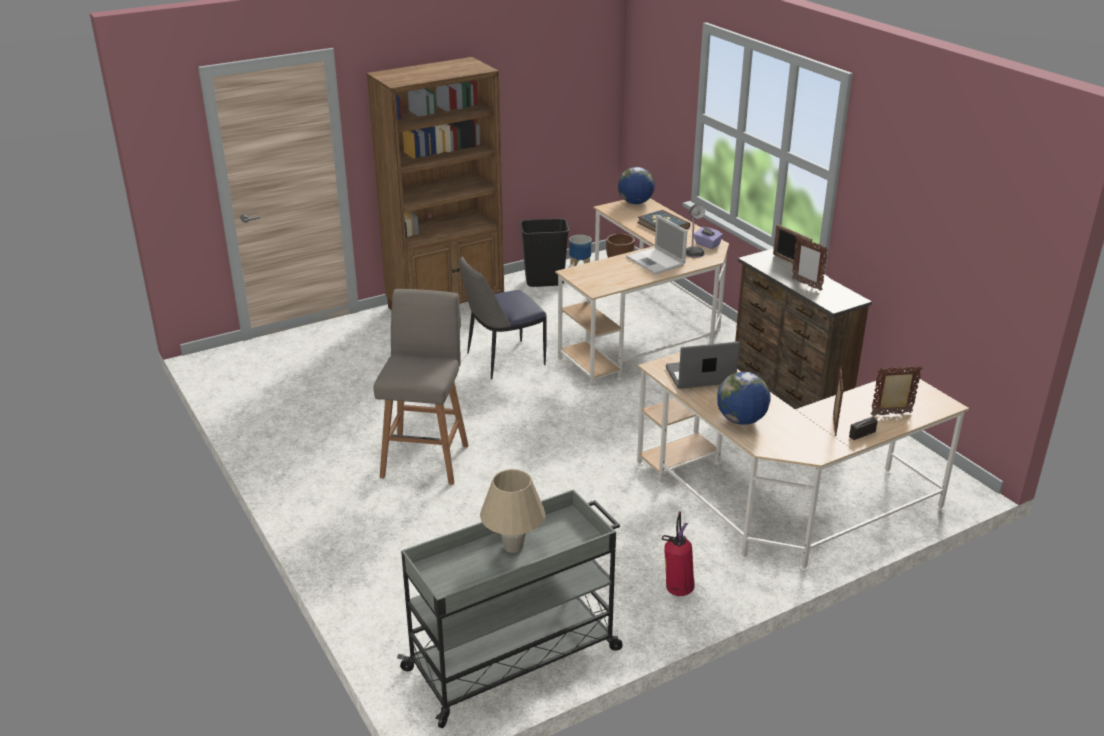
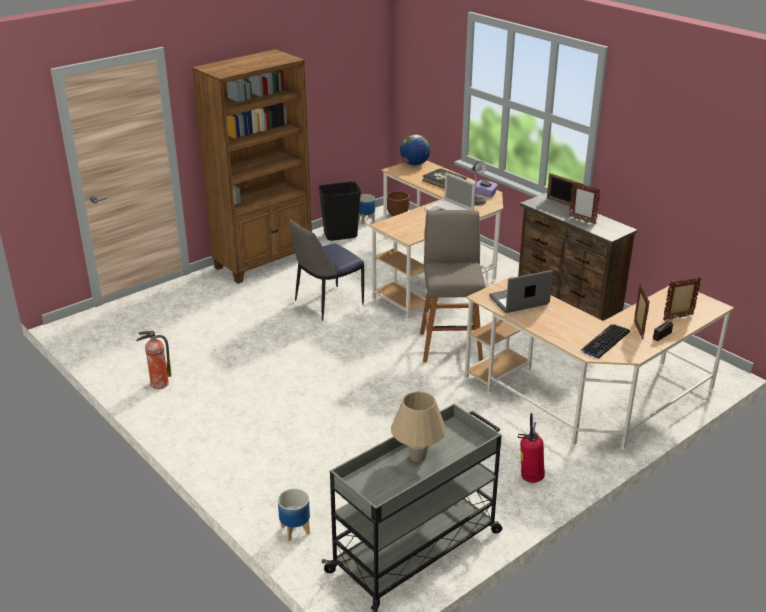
camera: 10 degrees left, 0 degrees up
grey stool [373,289,468,485] -> grey stool moved to [420,210,486,362]
globe [717,372,771,425] -> none
none -> fire extinguisher [136,331,172,389]
none -> planter [278,489,310,541]
none -> keyboard [580,324,630,358]

